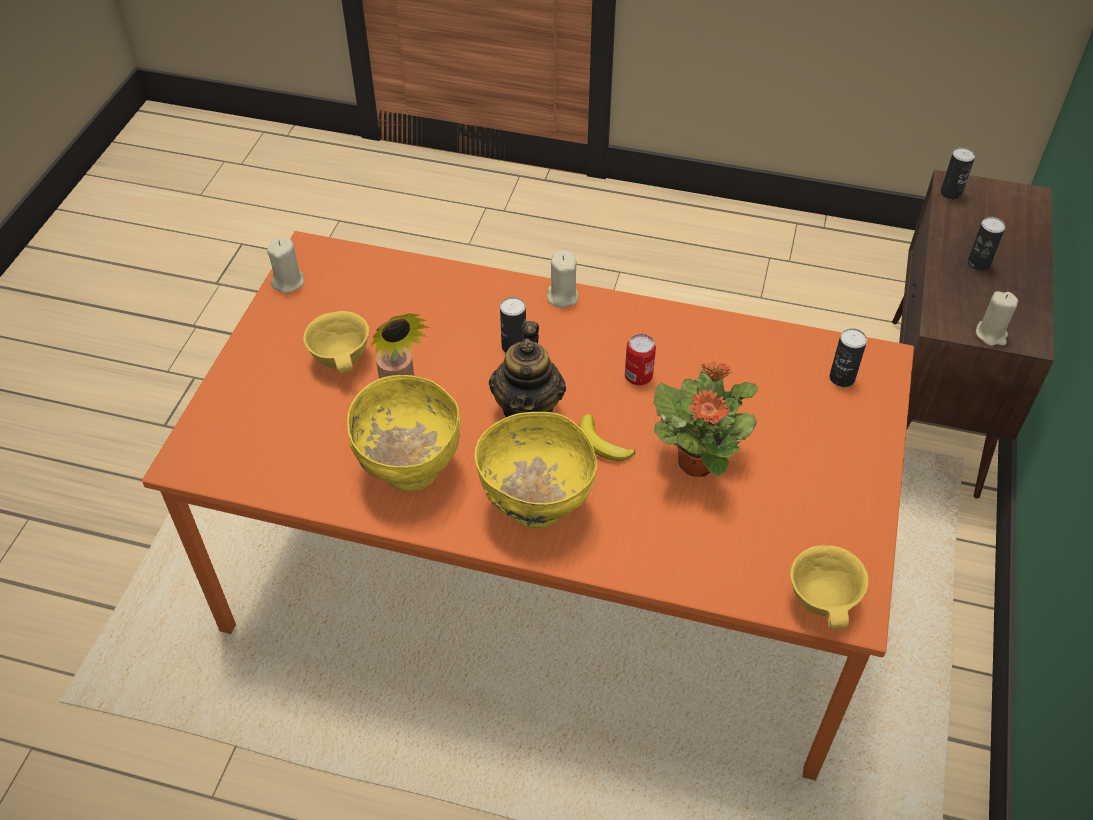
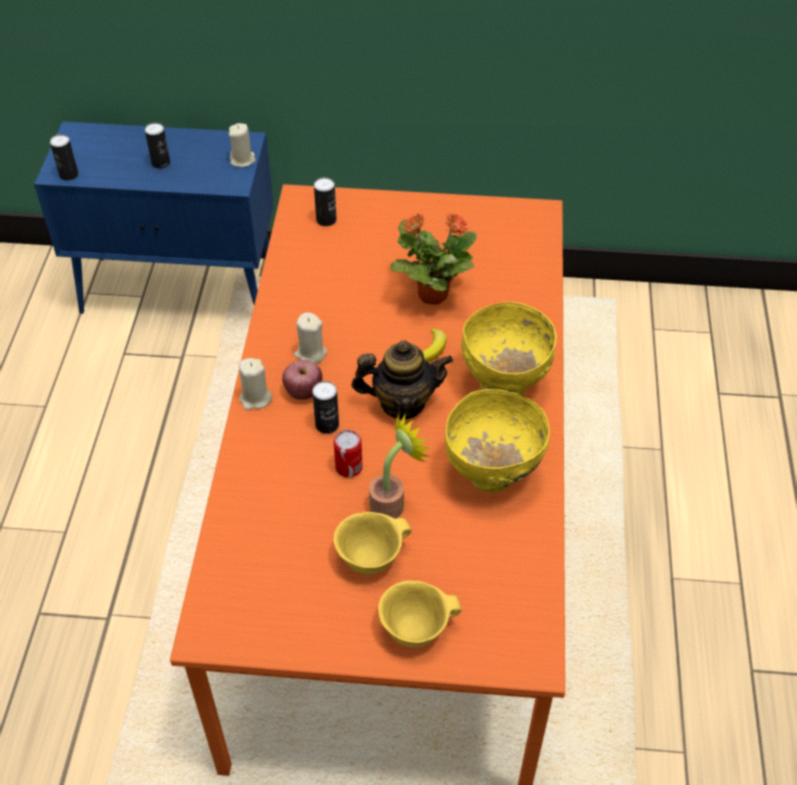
camera: 100 degrees left, 0 degrees up
beige candle [267,236,304,293] -> beige candle moved to [294,312,327,364]
can [625,334,656,385] -> can moved to [334,430,363,477]
yellow bowl [790,545,869,629] -> yellow bowl moved to [378,581,462,648]
brown cabinet [892,170,1054,499] -> blue cabinet [34,122,274,314]
none -> apple [282,360,322,400]

